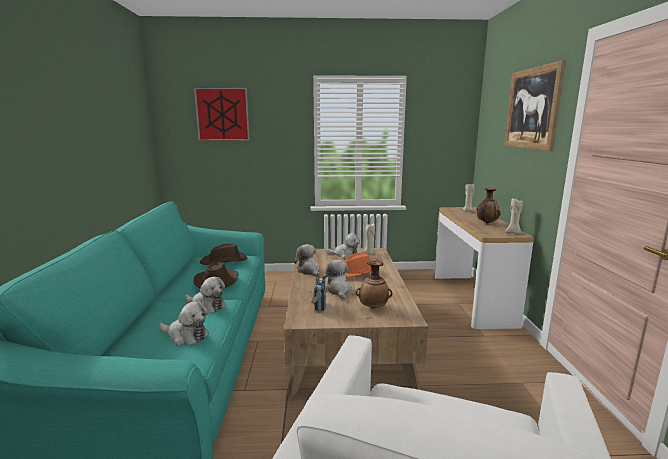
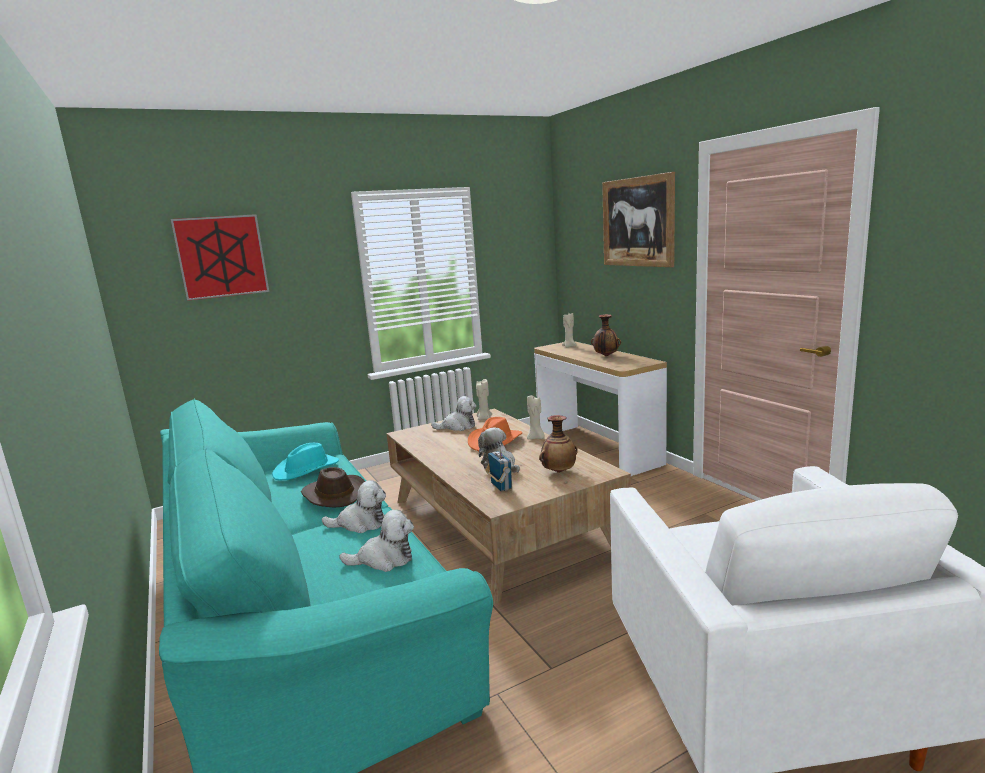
camera: 25 degrees left, 0 degrees up
brown hat [200,244,247,265] -> turquoise hat [272,443,339,480]
plush toy [295,244,320,277] -> none
beige candle [506,198,523,234] -> beige candle moved to [527,395,545,440]

